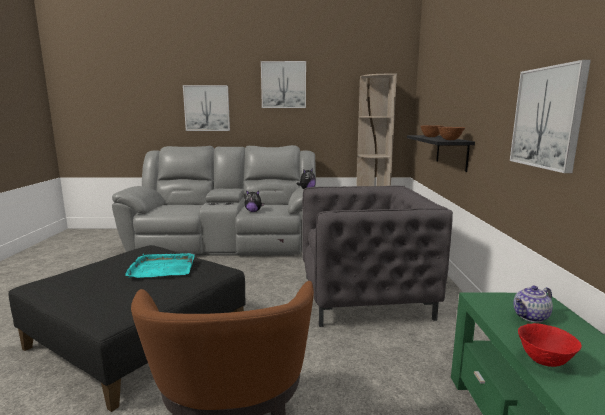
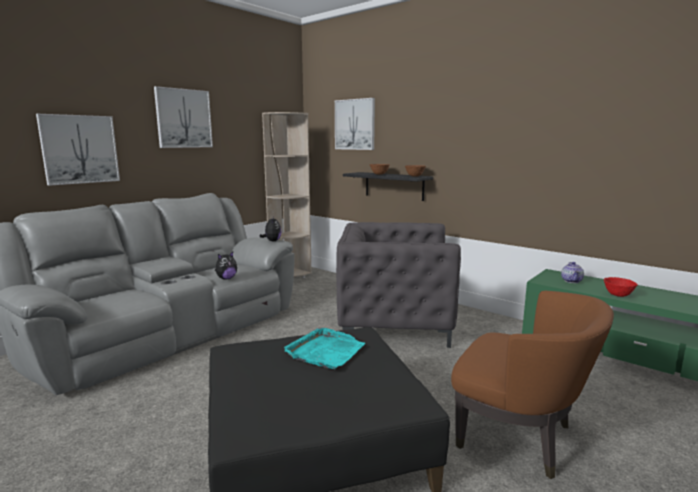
camera: 50 degrees left, 0 degrees up
grey armchair [302,186,453,327] -> grey armchair turned 120 degrees counterclockwise [336,222,461,348]
picture [510,60,591,173] -> picture moved to [335,98,375,150]

